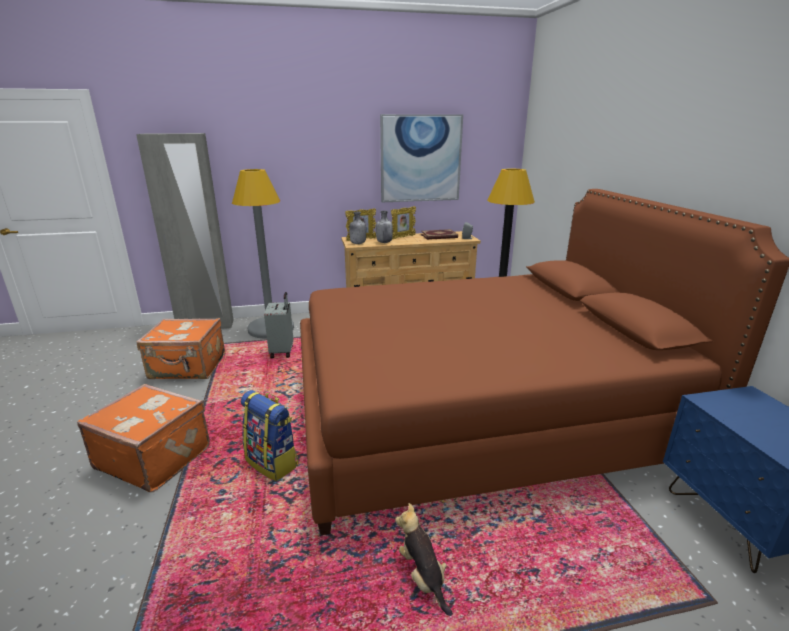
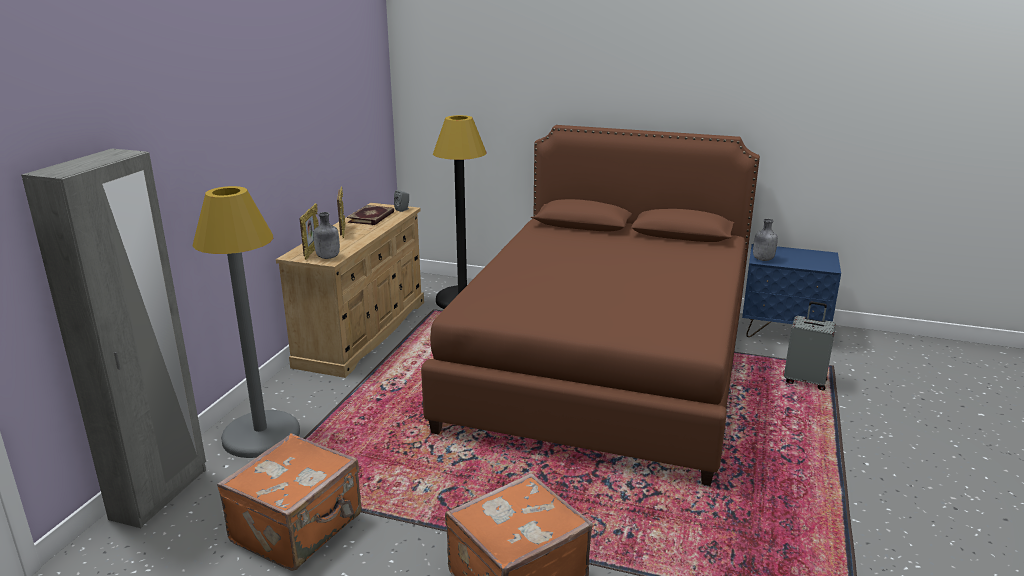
camera: 60 degrees left, 0 degrees up
backpack [241,390,298,481] -> none
grey suitcase [264,292,294,358] -> grey suitcase moved to [784,301,836,391]
grey bottle [376,211,393,243] -> grey bottle moved to [753,219,778,261]
picture [380,114,463,202] -> none
plush toy [396,503,453,616] -> none

